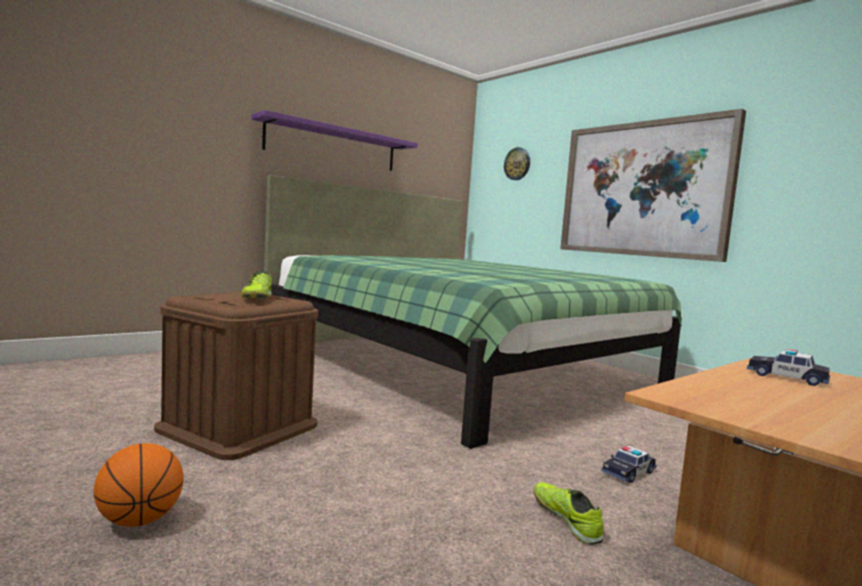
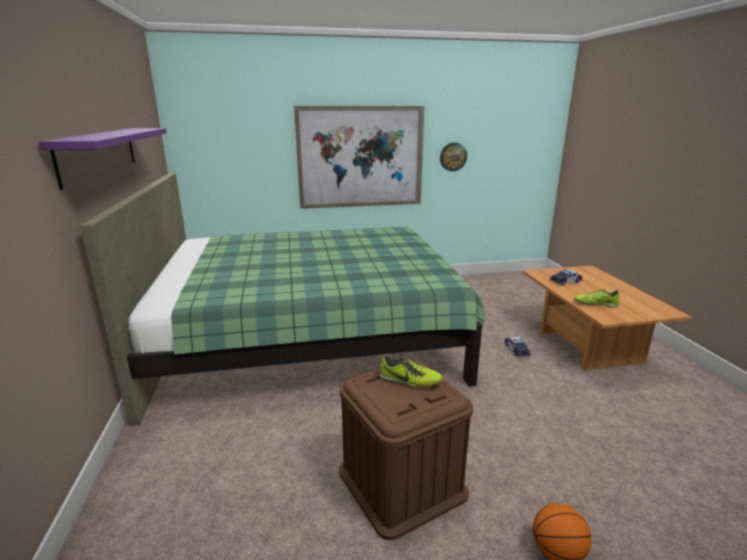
camera: 60 degrees left, 15 degrees up
wall clock [504,147,530,180] -> wall clock moved to [440,142,467,171]
shoe [534,482,604,545] -> shoe moved to [574,290,620,307]

